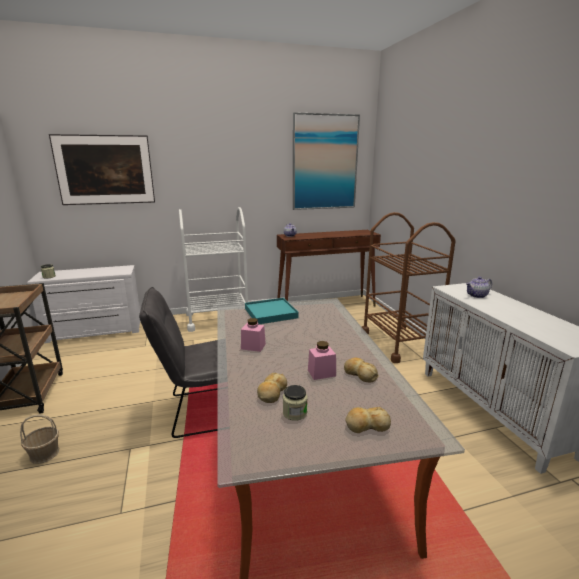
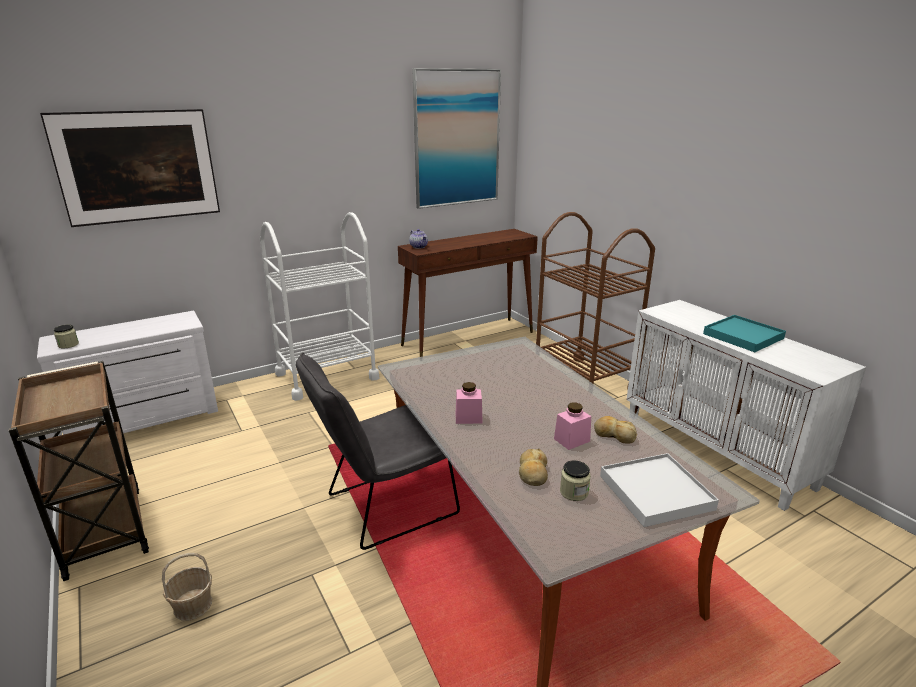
camera: 15 degrees left, 5 degrees up
turquoise tray [245,298,299,324] -> turquoise tray moved to [703,315,786,352]
bread [345,407,391,433] -> white tray [600,453,719,527]
teapot [466,277,492,298] -> none

